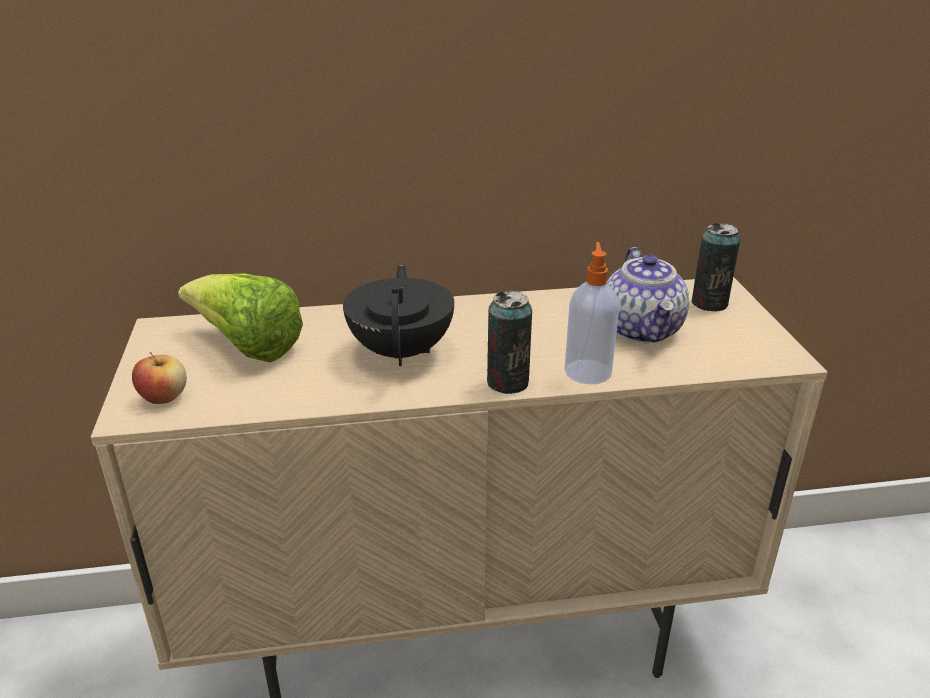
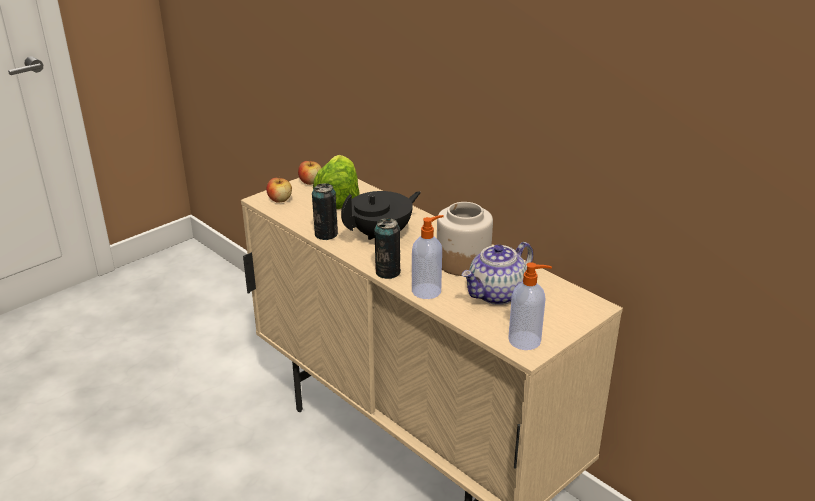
camera: 55 degrees right, 0 degrees up
can [691,223,740,311] -> can moved to [312,183,338,240]
none -> apple [298,160,321,185]
none -> jar [437,202,493,276]
none -> soap dispenser [508,262,552,350]

